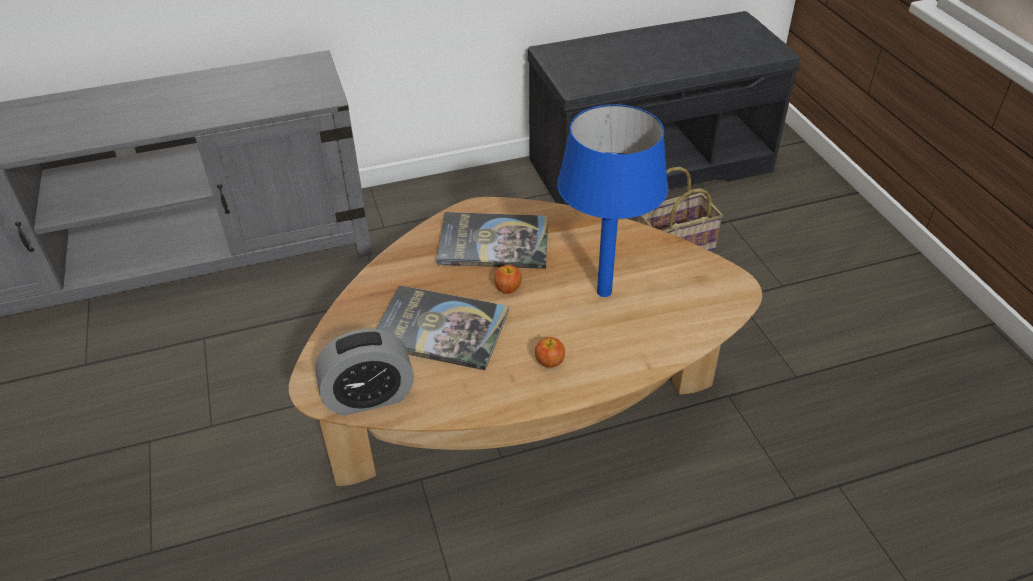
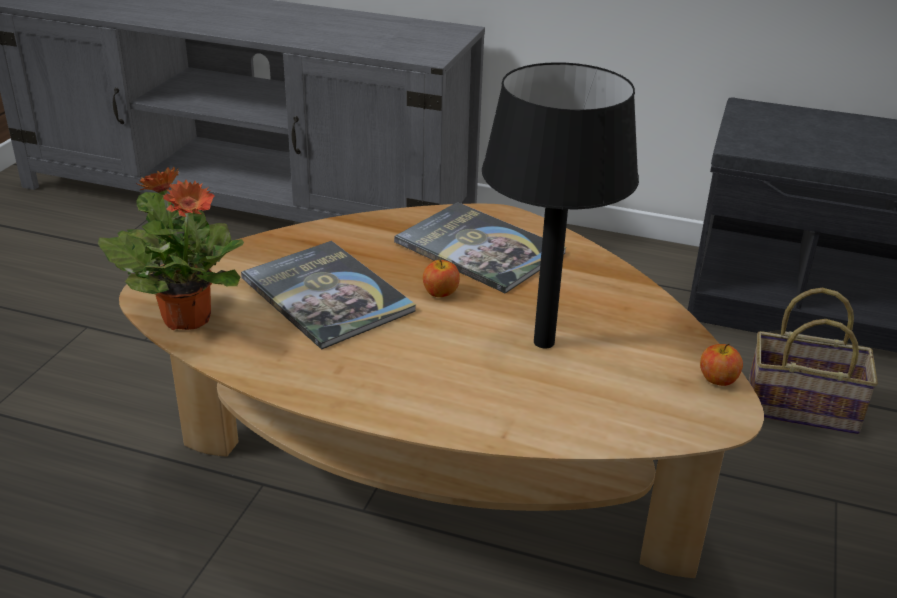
camera: 35 degrees right, 10 degrees down
alarm clock [315,329,414,416] -> potted plant [98,167,244,330]
apple [535,337,565,367] -> apple moved to [700,343,743,386]
blue table lamp [557,104,668,297] -> black table lamp [482,62,639,348]

